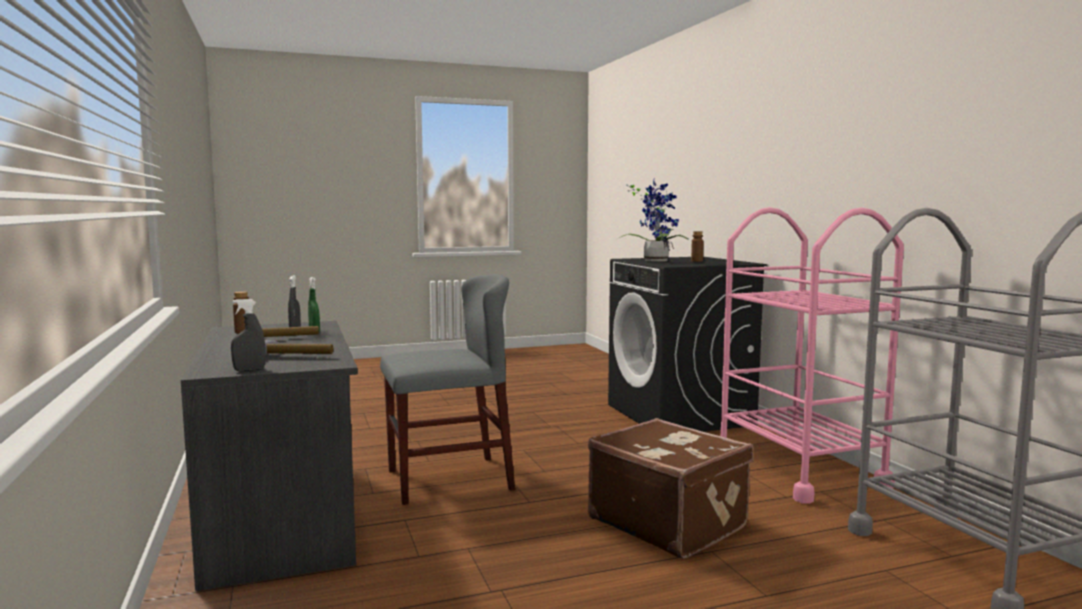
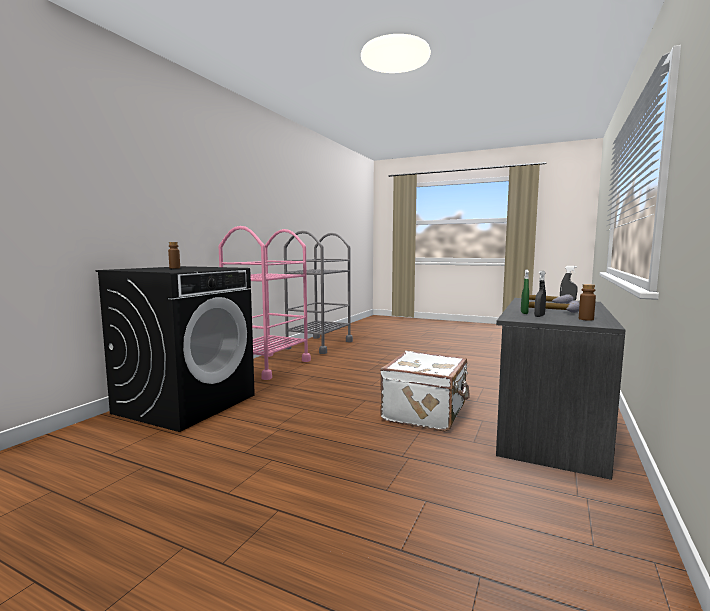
camera: 135 degrees left, 0 degrees up
grey chair [380,274,515,505] -> white suitcase [380,351,470,432]
brown suitcase [588,418,754,559] -> none
potted plant [620,180,689,262] -> none

